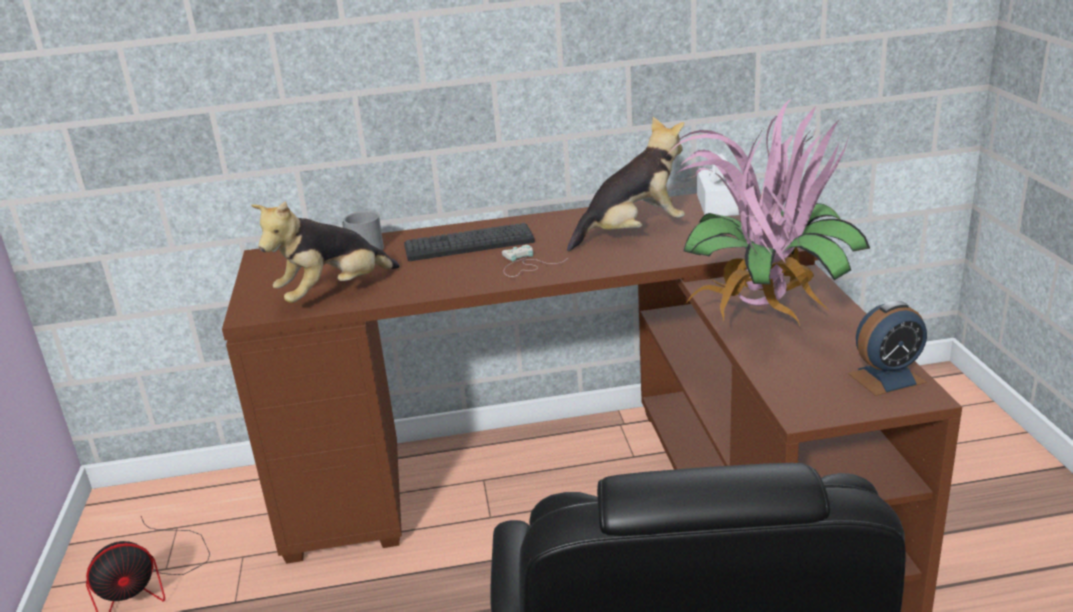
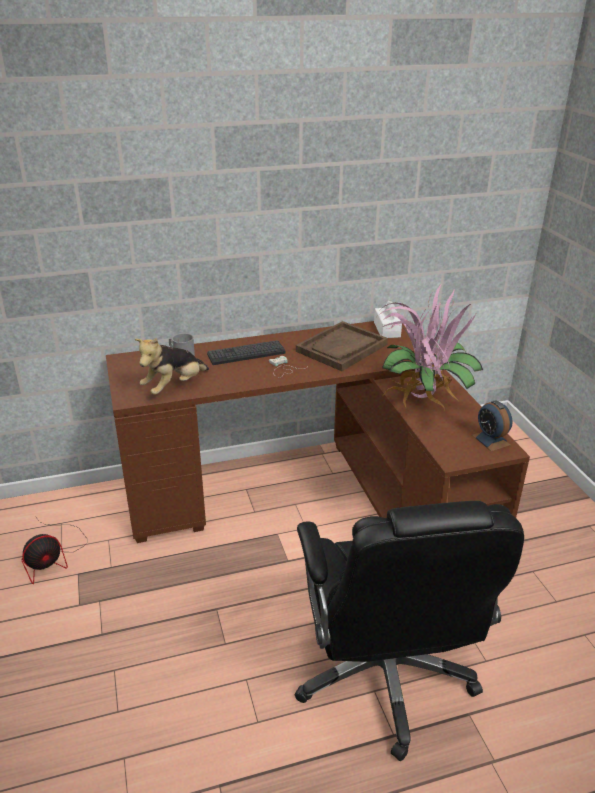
camera: 10 degrees left, 5 degrees up
plush toy [567,117,685,251] -> brown tray [296,321,388,371]
alarm clock [848,301,927,396] -> alarm clock turned 90 degrees clockwise [472,400,512,452]

